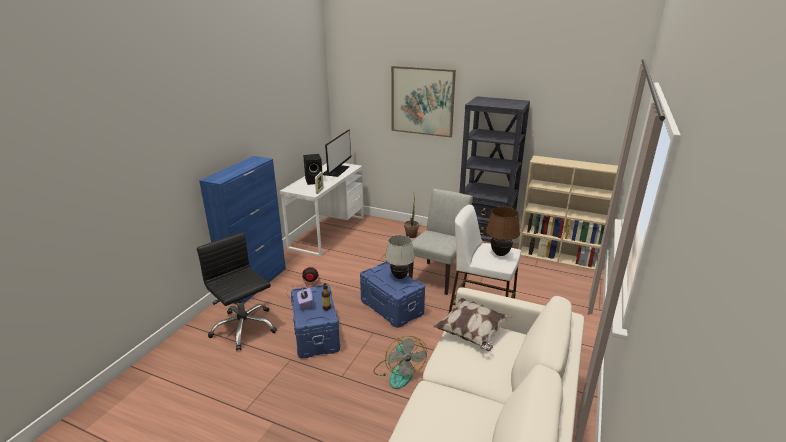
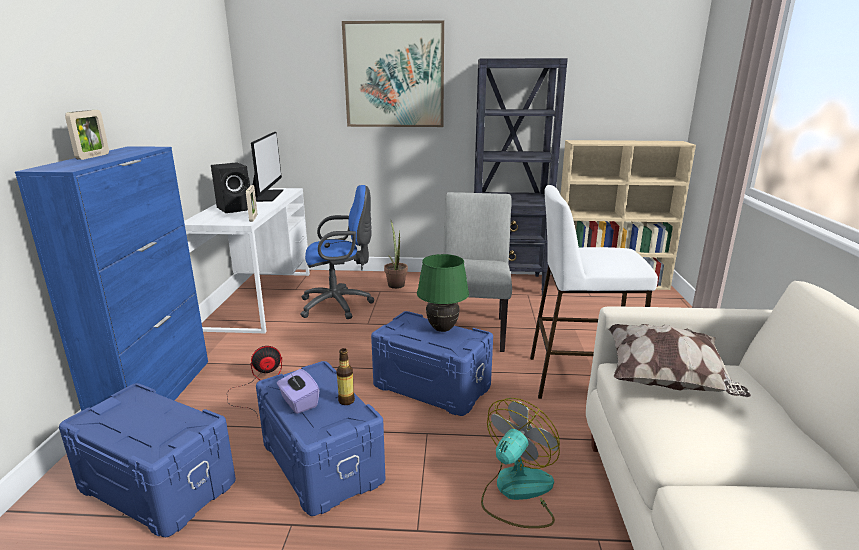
camera: 20 degrees left, 5 degrees down
black office chair [197,232,277,350] -> blue storage box [59,383,236,537]
fan [373,336,427,389] -> fan turned 105 degrees counterclockwise [481,398,560,528]
white table lamp [385,235,415,279] -> green table lamp [417,254,469,332]
brown table lamp [486,207,520,256] -> none
none -> picture frame [65,110,109,160]
none -> blue office chair [300,185,374,319]

